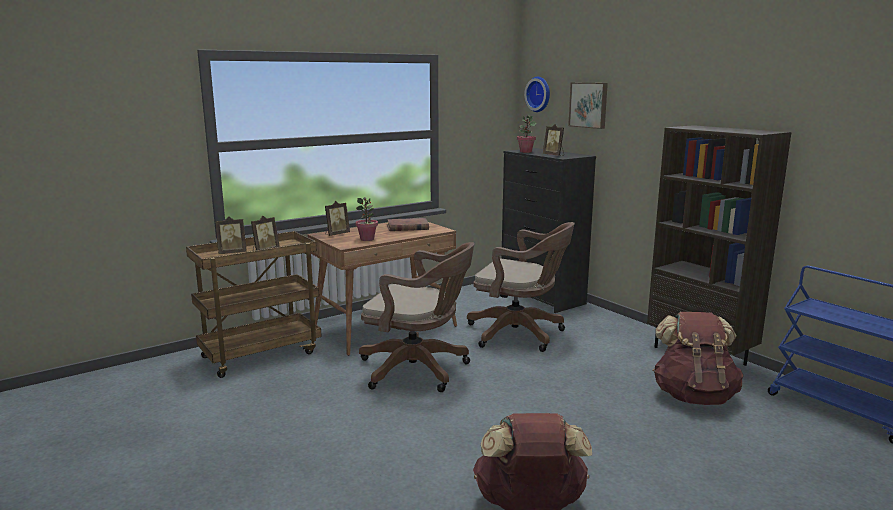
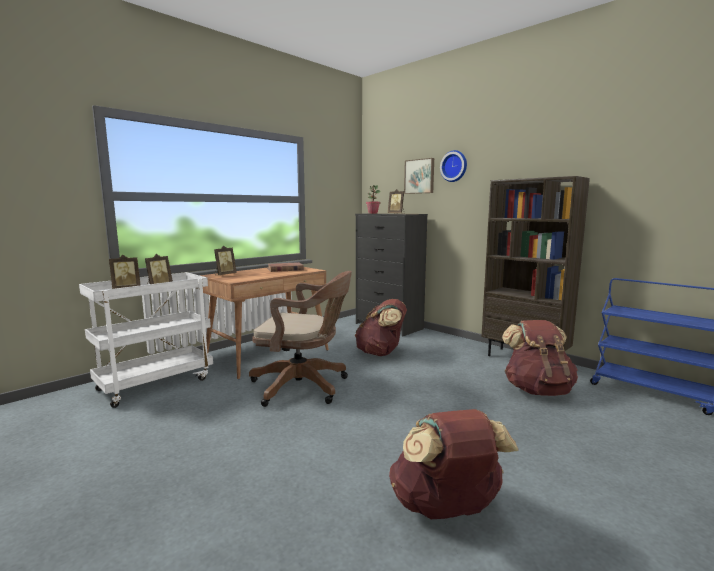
camera: 10 degrees left, 5 degrees down
brown cart [186,231,322,378] -> white cart [79,272,213,408]
potted plant [355,197,378,241] -> none
brown office chair [467,222,575,352] -> brown backpack [355,299,407,356]
wall clock [524,77,550,112] -> wall clock moved to [440,150,467,182]

